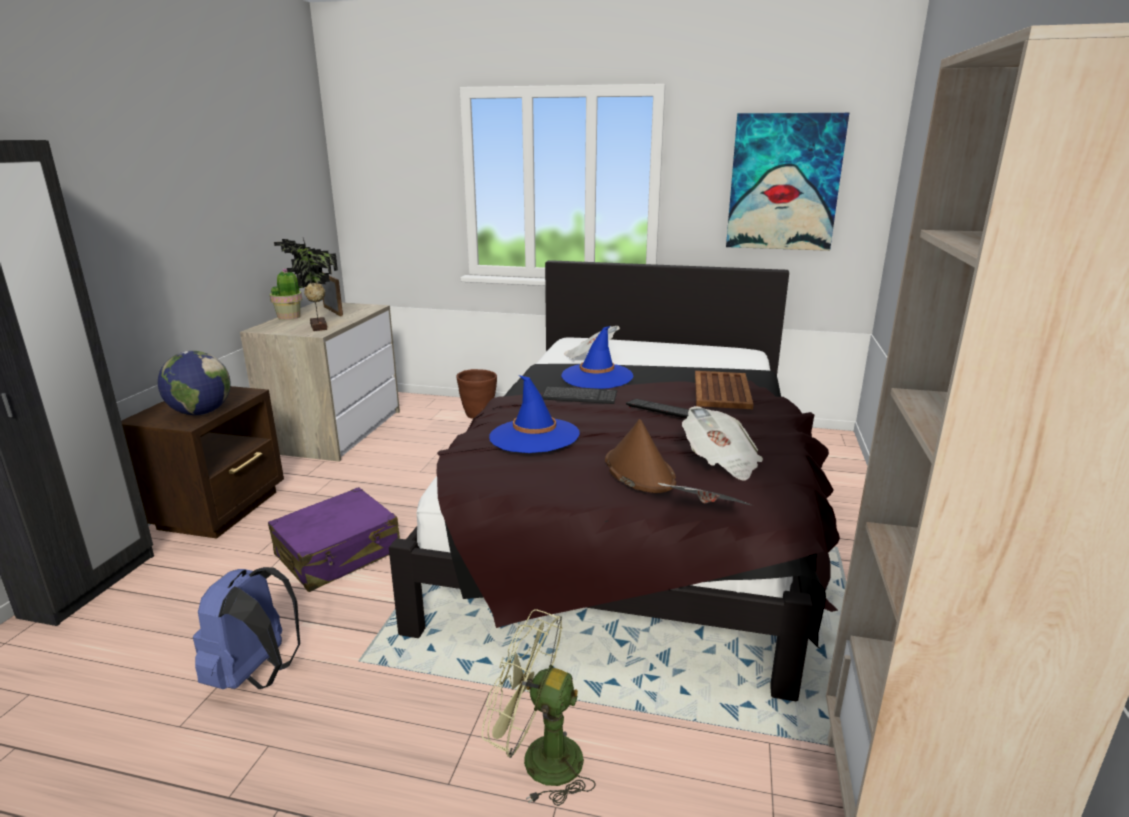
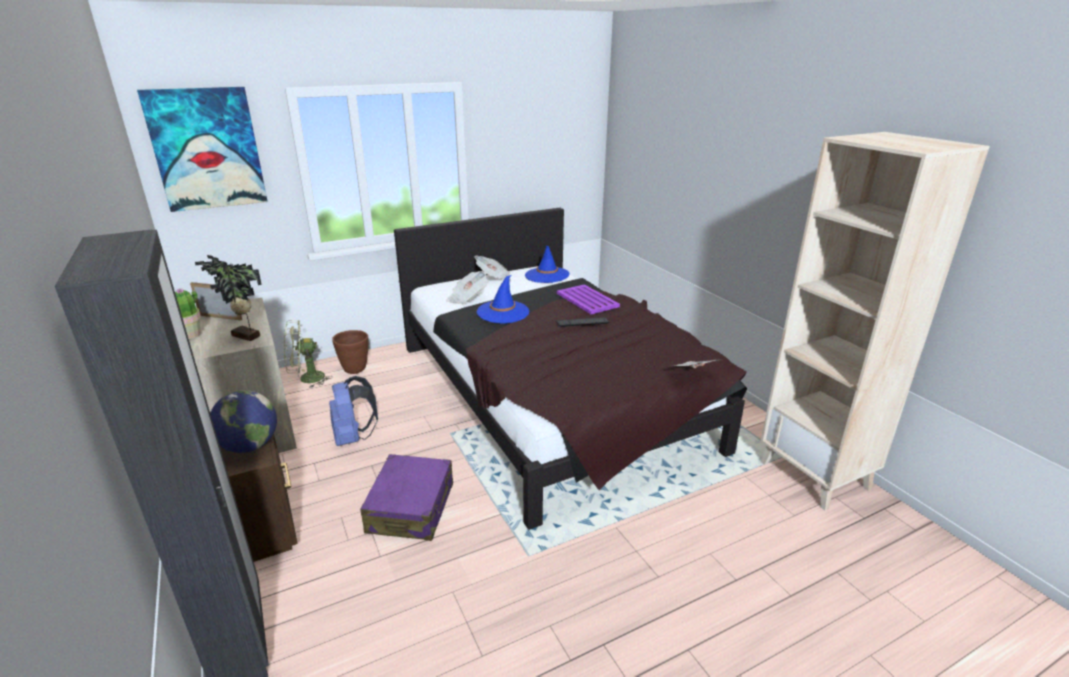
camera: 40 degrees left, 5 degrees up
blue backpack [193,567,300,689] -> blue backpack moved to [329,376,378,446]
green fan [482,609,596,806] -> green fan moved to [284,320,333,388]
blue hat [489,375,580,453] -> blue hat moved to [525,246,570,283]
keyboard [542,386,617,404] -> none
brown hat [605,419,676,493] -> none
newspaper [682,406,763,481] -> newspaper moved to [474,256,511,282]
brown tray [695,371,754,409] -> purple tray [557,284,620,314]
picture [726,113,849,251] -> picture moved to [137,87,268,212]

